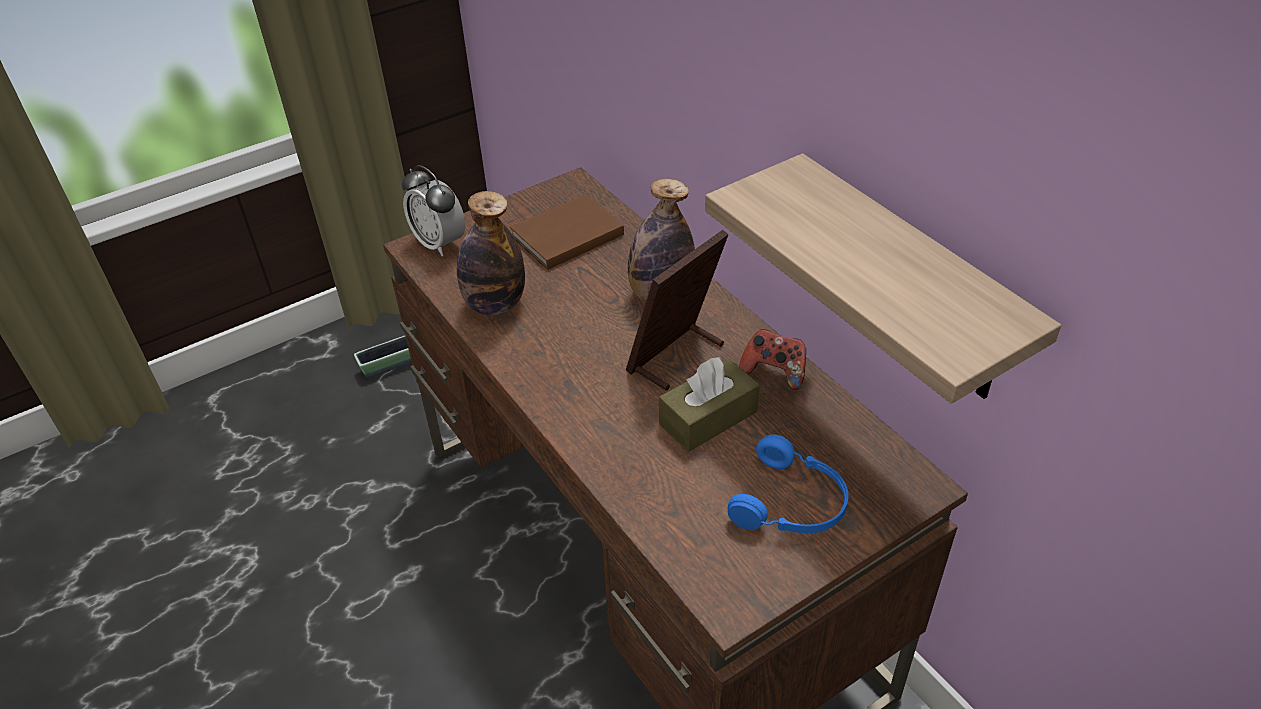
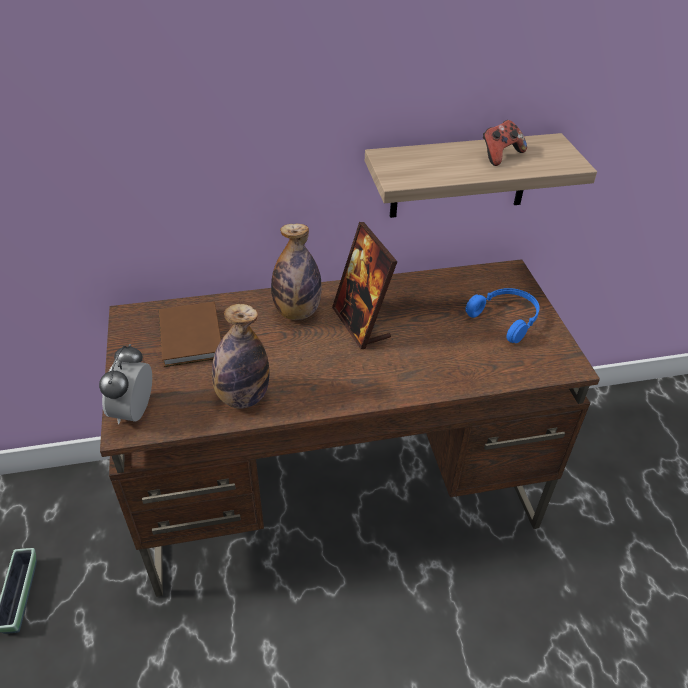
camera: 70 degrees left, 0 degrees up
alarm clock [402,165,465,256] -> alarm clock turned 120 degrees clockwise [99,344,152,424]
brown tissue box [659,357,760,452] -> none
game controller [739,329,806,390] -> game controller moved to [483,120,527,166]

